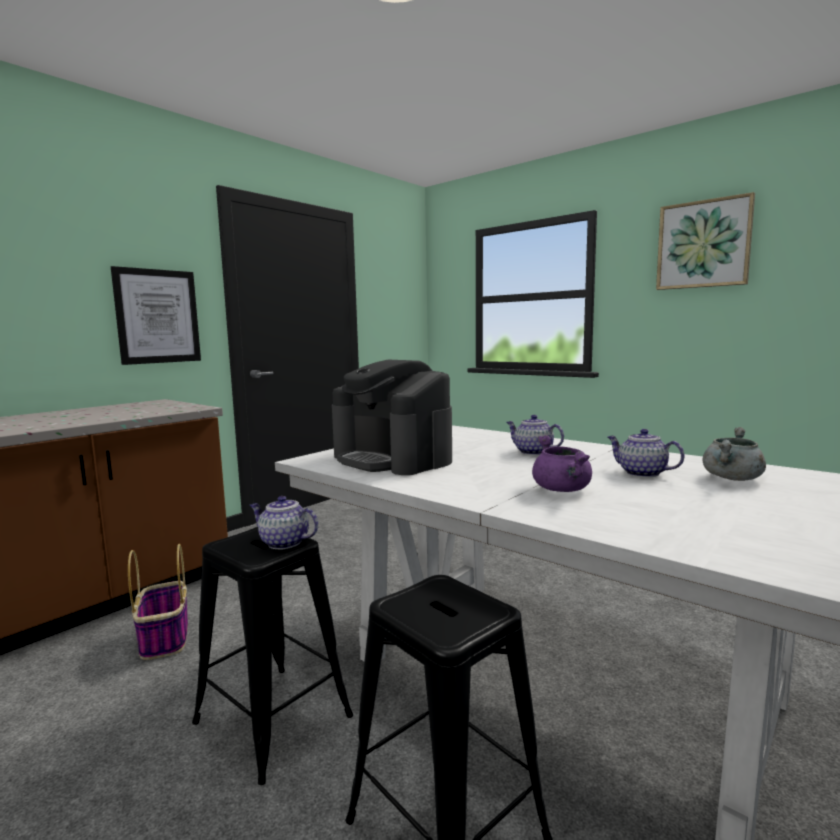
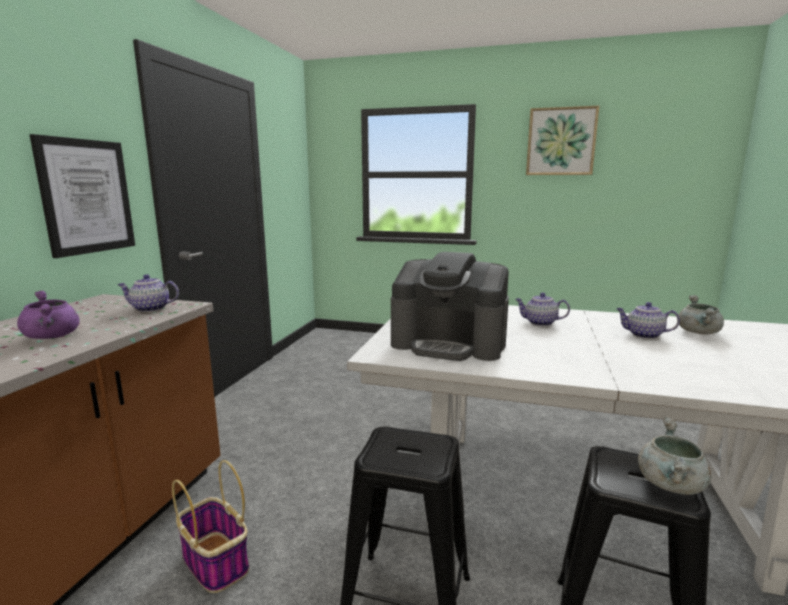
camera: 25 degrees left, 5 degrees up
teapot [250,496,318,549] -> teapot moved to [117,274,179,312]
purple cooking pot [532,435,592,492] -> purple cooking pot moved to [17,290,79,339]
none -> grey cooking pot [638,417,711,495]

